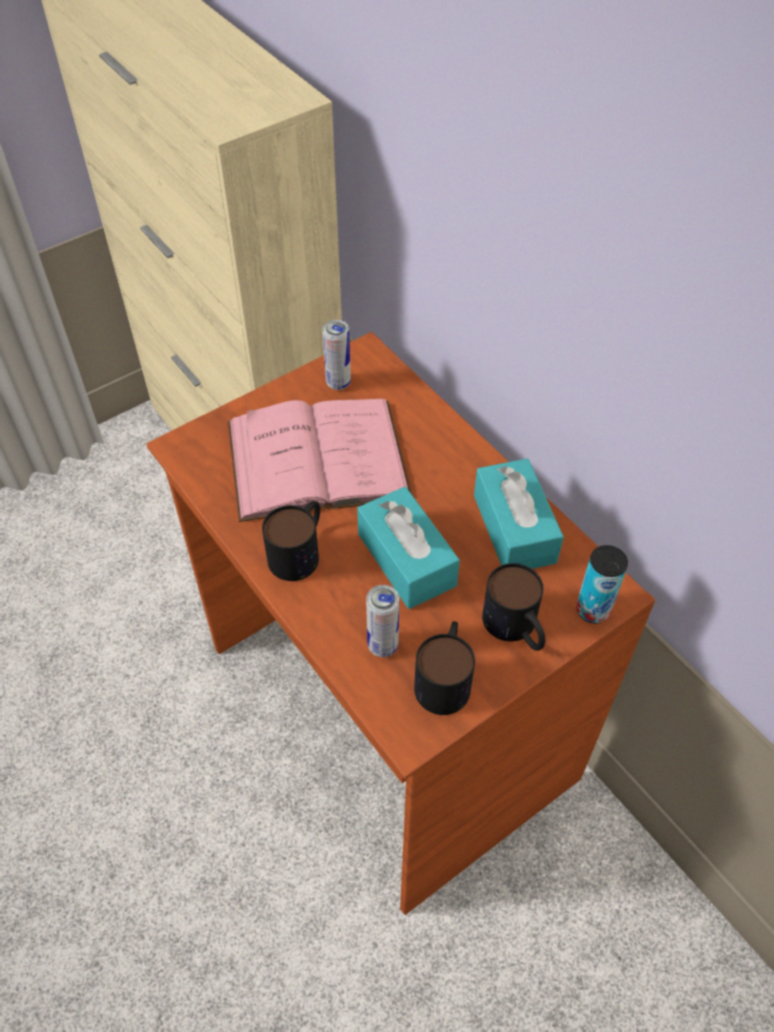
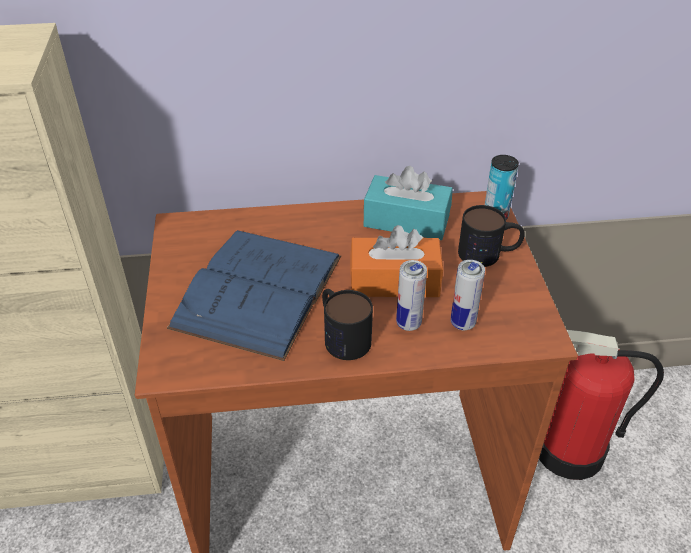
camera: 60 degrees left, 10 degrees down
pink book [228,399,412,522] -> blue book [167,230,341,361]
can [322,320,351,390] -> can moved to [396,260,427,331]
turquoise tissue box [357,487,460,609] -> orange tissue box [350,225,443,297]
mug [414,621,475,715] -> none
none -> fire extinguisher [539,330,664,480]

